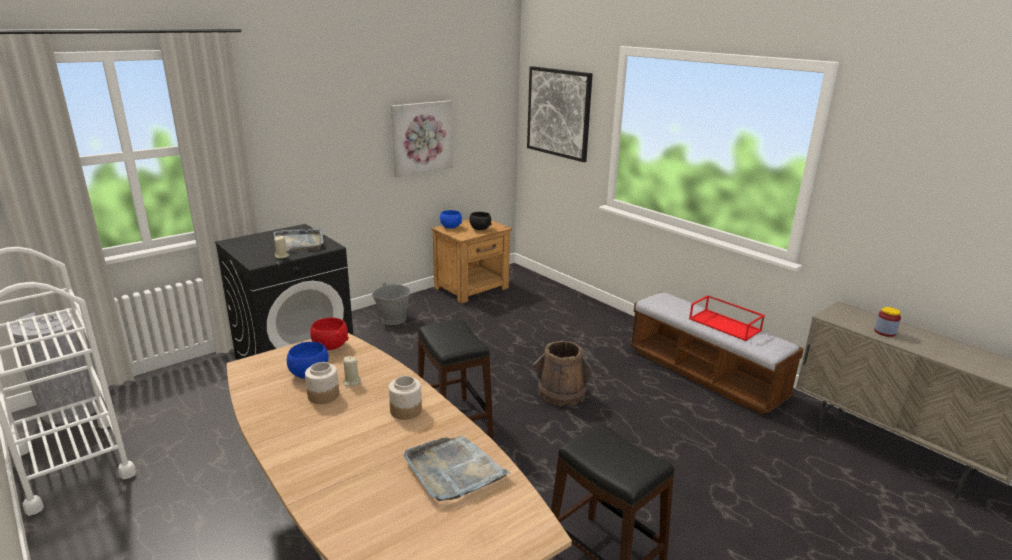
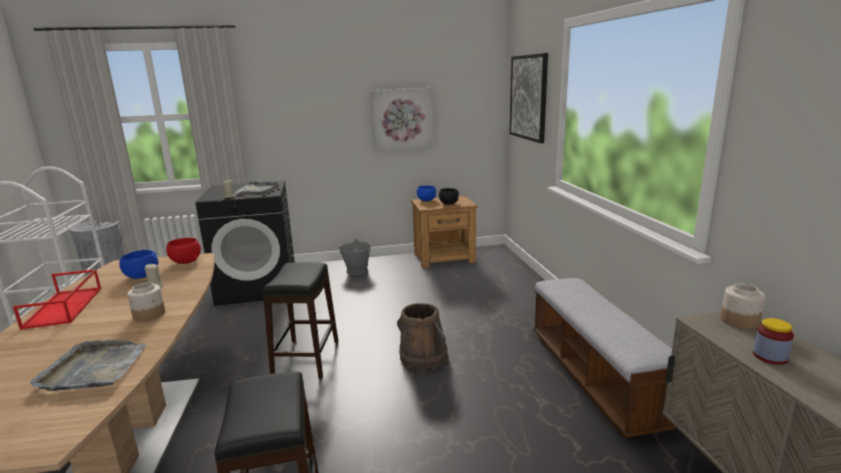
camera: 30 degrees right, 5 degrees down
jar [305,362,339,404] -> jar moved to [721,283,765,329]
red tray [689,295,765,341] -> red tray moved to [13,269,101,330]

